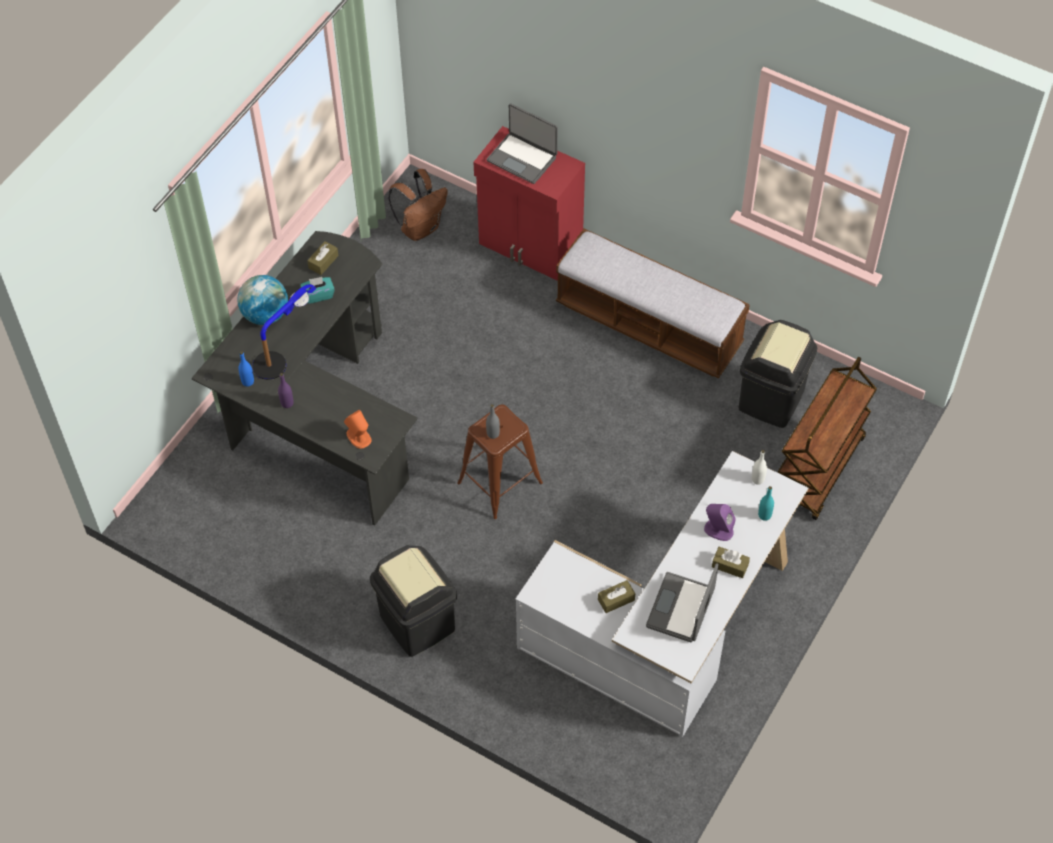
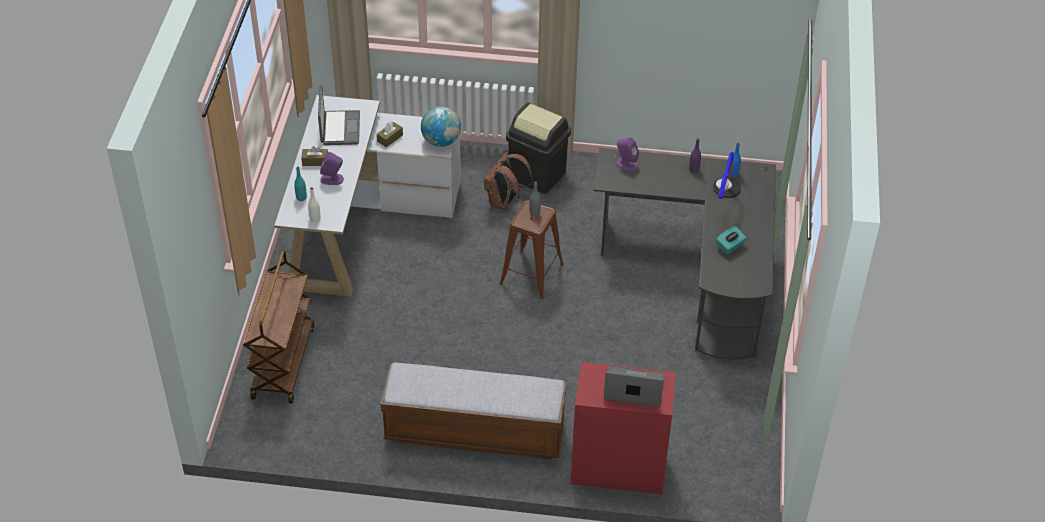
camera: 155 degrees right, 10 degrees down
globe [237,275,288,325] -> globe moved to [421,106,461,147]
brown tissue box [307,241,338,275] -> none
orange speaker [344,409,372,449] -> purple speaker [616,138,639,171]
brown backpack [388,169,448,241] -> brown backpack moved to [484,152,532,210]
black trash can [739,320,817,428] -> none

